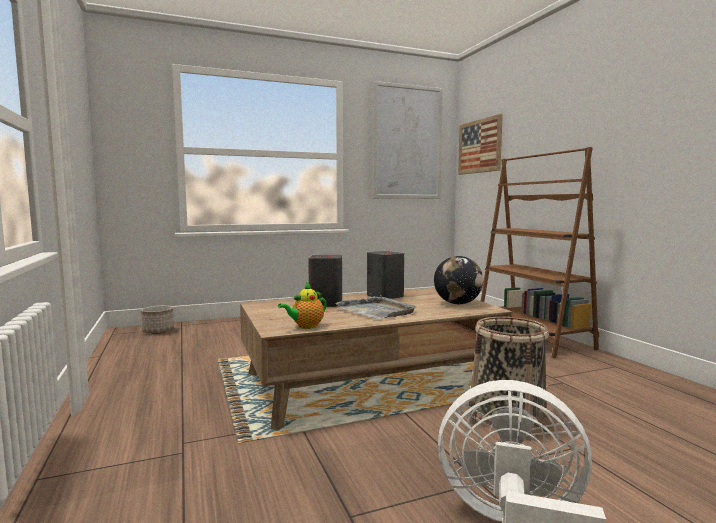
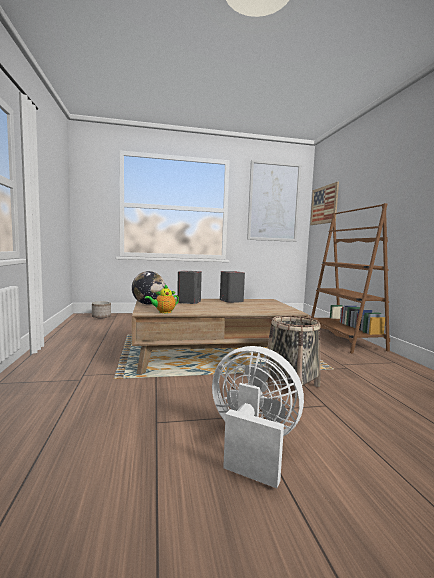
camera: 10 degrees right, 0 degrees up
grey tray [335,295,416,319] -> none
globe [434,256,483,304] -> globe moved to [132,271,165,305]

